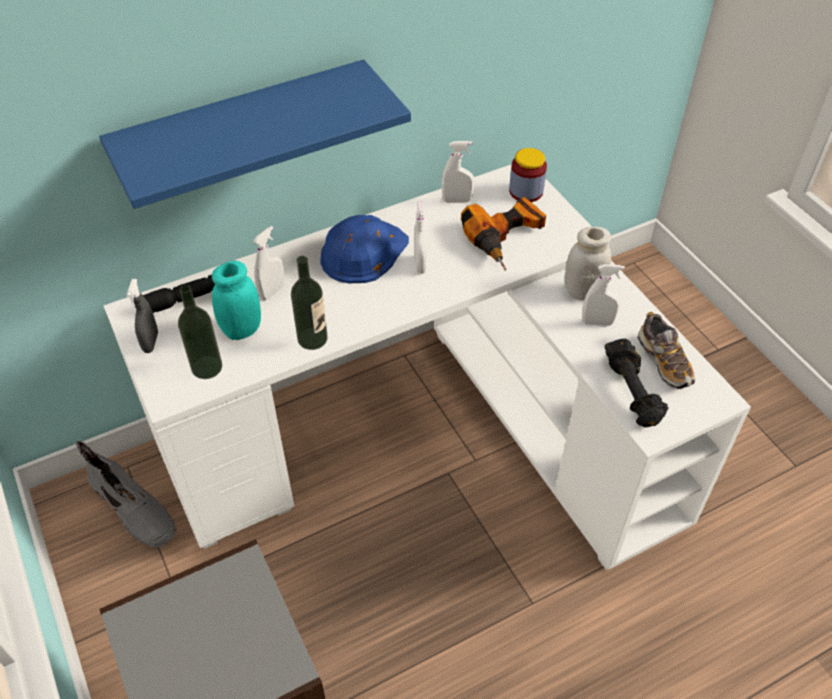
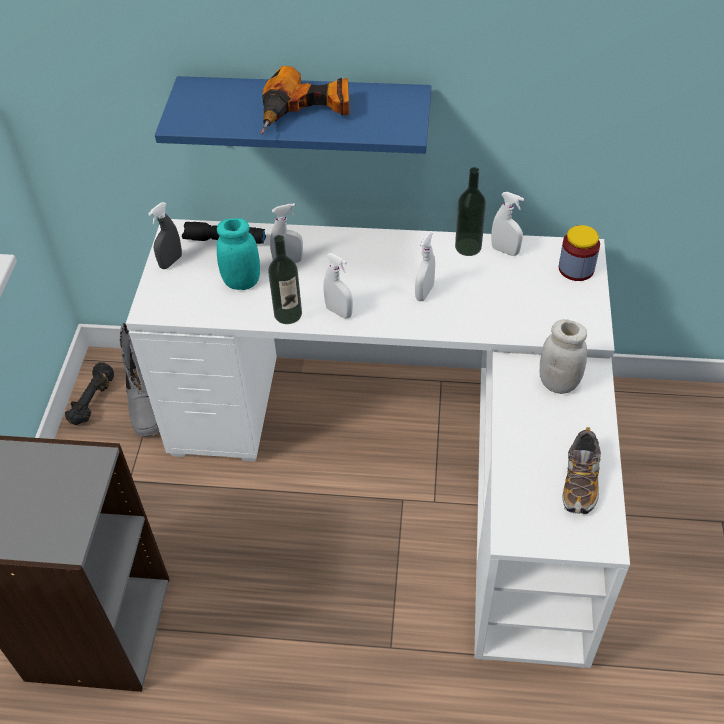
camera: 35 degrees right, 0 degrees up
bottle [178,285,222,379] -> bottle moved to [455,167,486,256]
blue hard hat [320,215,409,283] -> none
power drill [461,197,546,271] -> power drill moved to [261,66,349,134]
white spray bottle [582,264,625,326] -> white spray bottle moved to [323,253,353,319]
black dumbbell [605,339,669,428] -> black dumbbell moved to [65,362,114,425]

